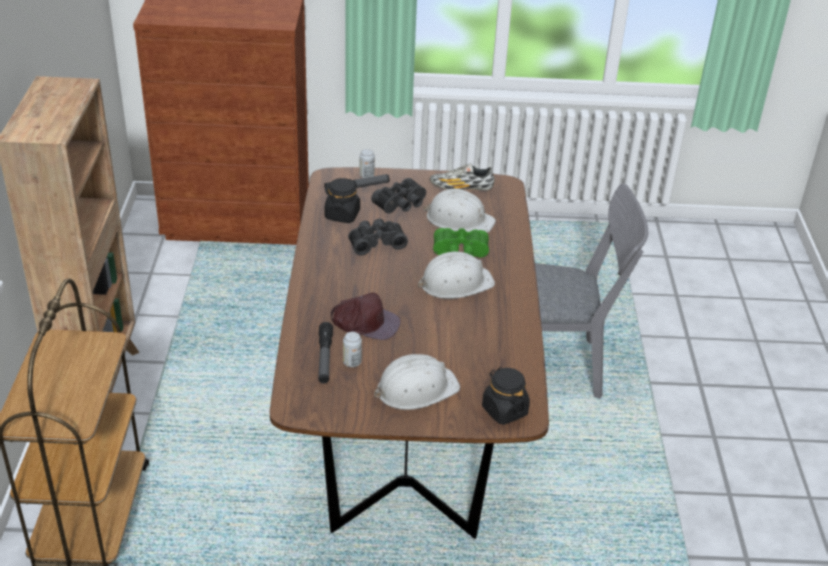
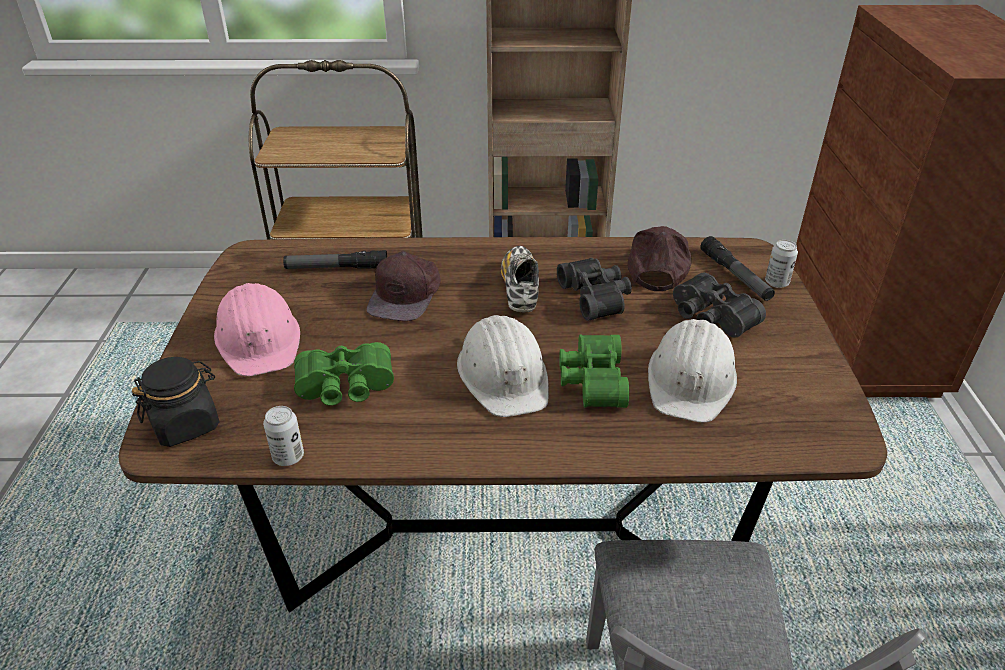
camera: 90 degrees right, 0 degrees up
black jar [325,178,360,223] -> brown cap [628,226,692,291]
can [343,332,362,367] -> can moved to [263,406,304,466]
white hard hat [374,354,460,410] -> pink hard hat [214,283,300,376]
shoe [430,163,495,190] -> shoe moved to [501,246,539,312]
none -> green binoculars [294,342,394,406]

